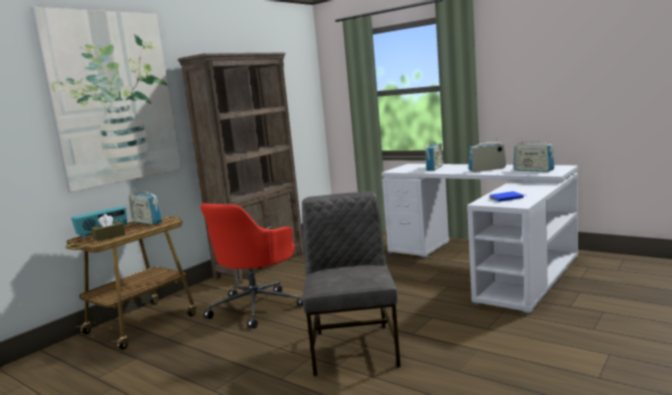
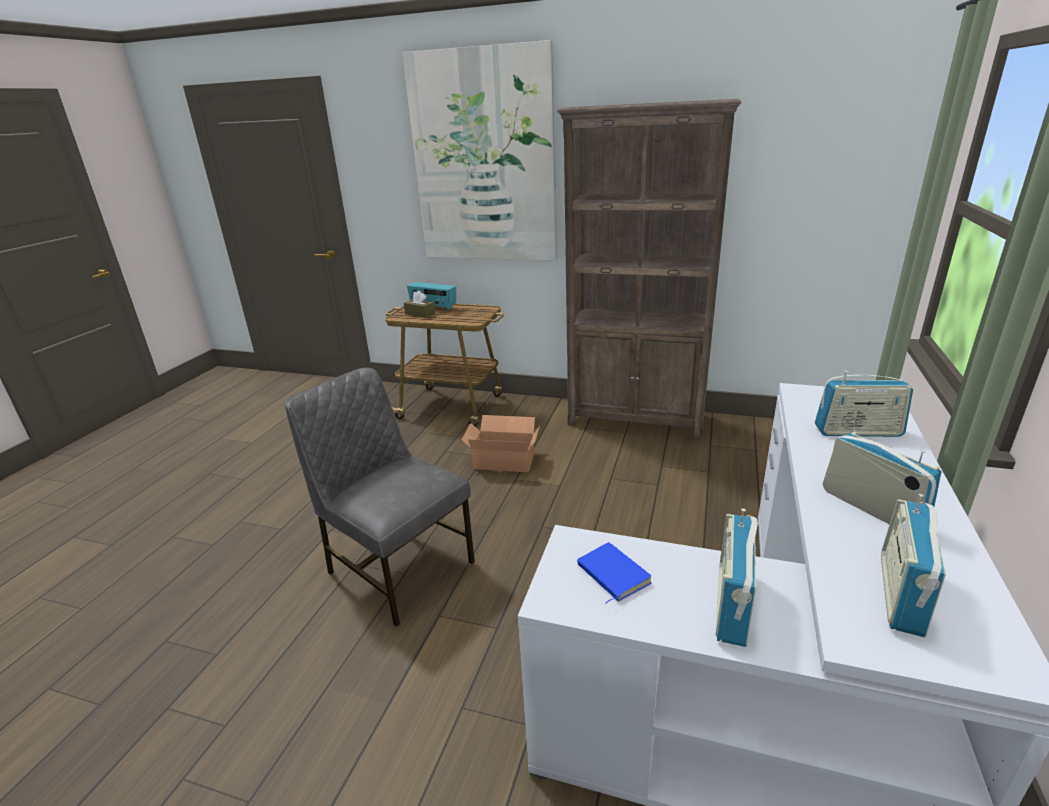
camera: 70 degrees right, 15 degrees up
radio [129,188,162,225] -> radio moved to [716,508,758,647]
red office chair [200,203,303,329] -> cardboard box [462,415,540,472]
grey chair [302,191,401,376] -> grey chair turned 120 degrees counterclockwise [285,368,475,627]

